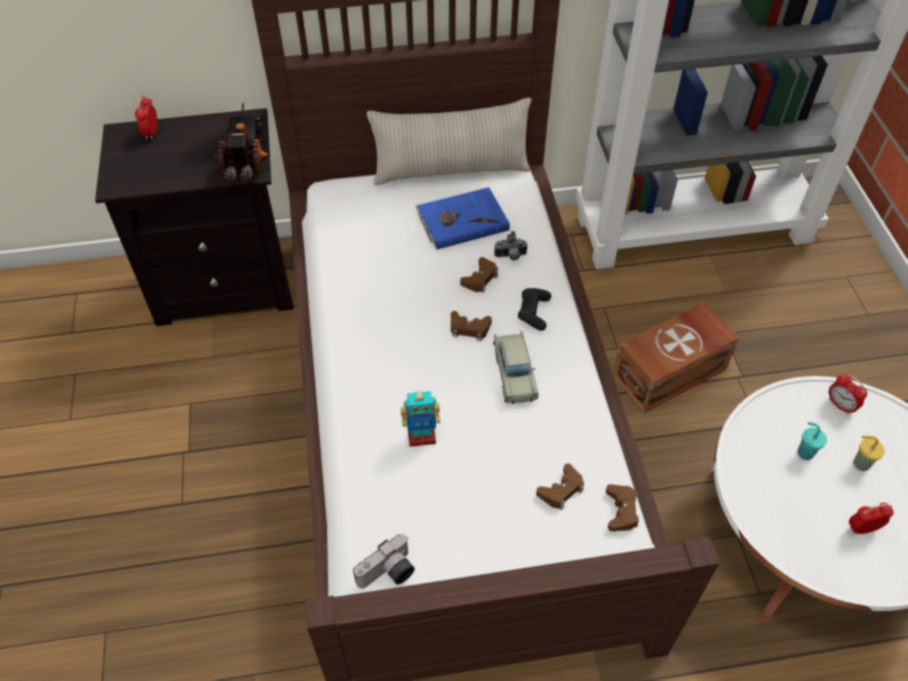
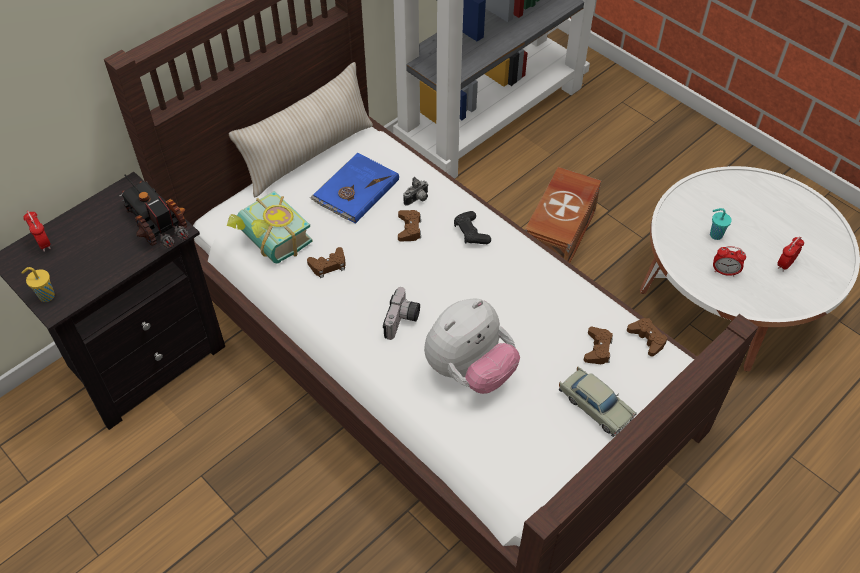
camera: 35 degrees left, 0 degrees up
camera [353,534,415,589] -> camera moved to [383,287,420,340]
toy robot [401,390,440,447] -> plush toy [424,298,520,394]
brown game controller [451,311,492,341] -> brown game controller moved to [307,247,346,278]
beige toy car [493,331,539,404] -> beige toy car moved to [559,366,637,437]
alarm clock [829,374,867,414] -> alarm clock moved to [713,246,746,276]
yellow cup [853,436,885,471] -> yellow cup moved to [21,267,55,302]
none -> book [227,191,313,263]

